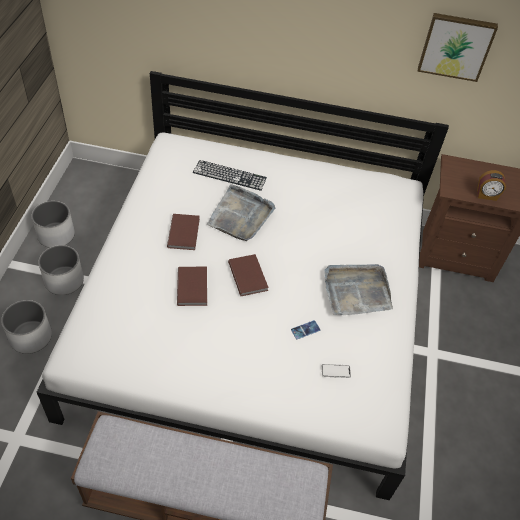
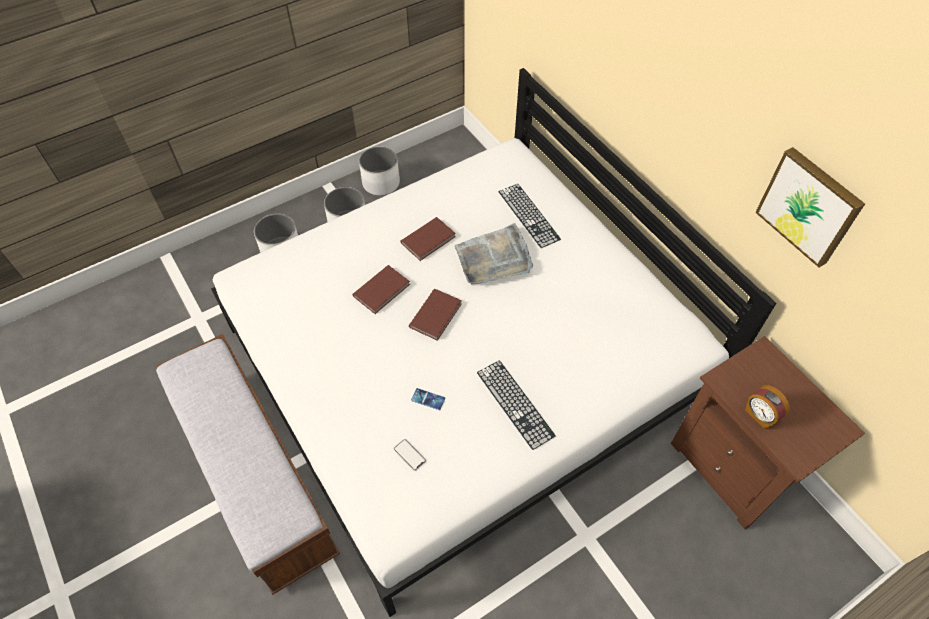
camera: 50 degrees right, 5 degrees up
grey tray [324,264,393,315] -> keyboard [477,360,555,450]

